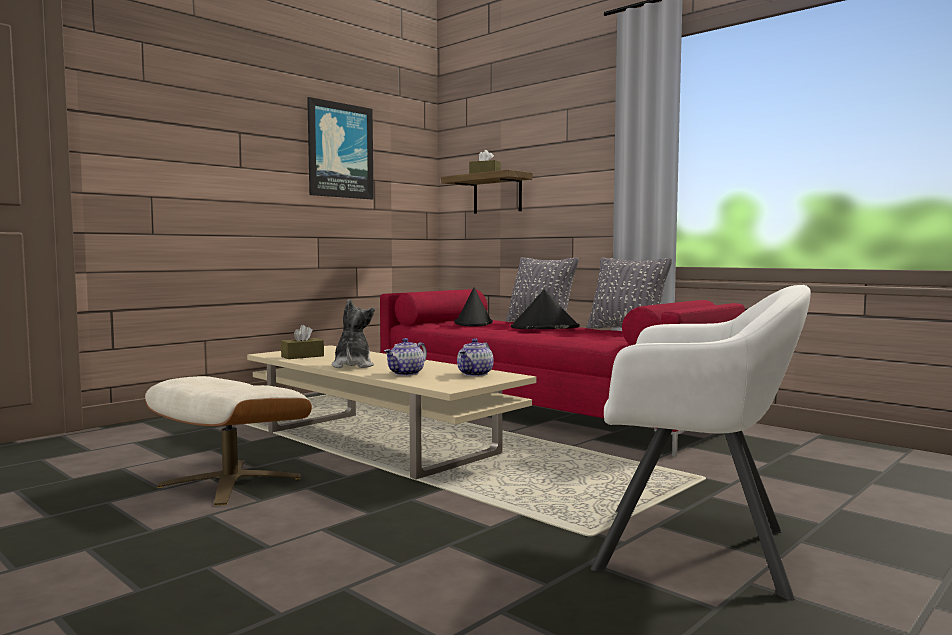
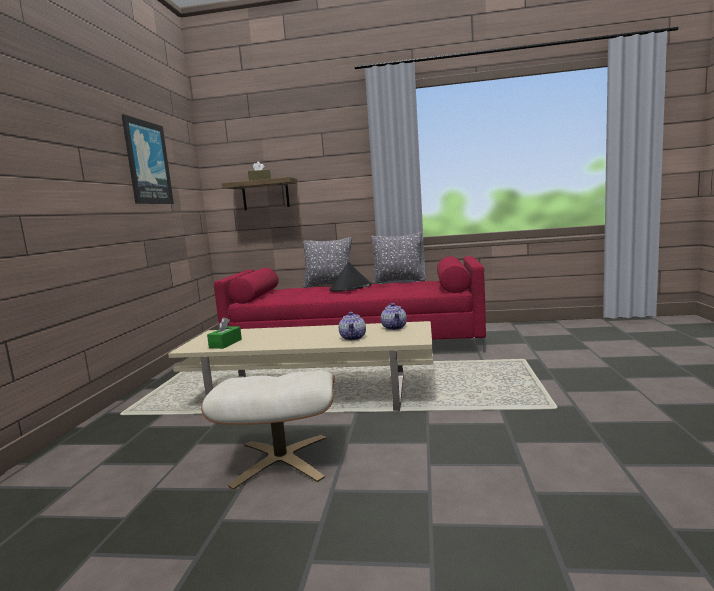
camera: 35 degrees left, 5 degrees up
brown tissue box [281,325,324,359] -> green tissue box [207,317,242,349]
plush toy [332,299,375,368] -> none
black hat [455,287,493,327] -> none
white armchair [590,285,811,601] -> none

